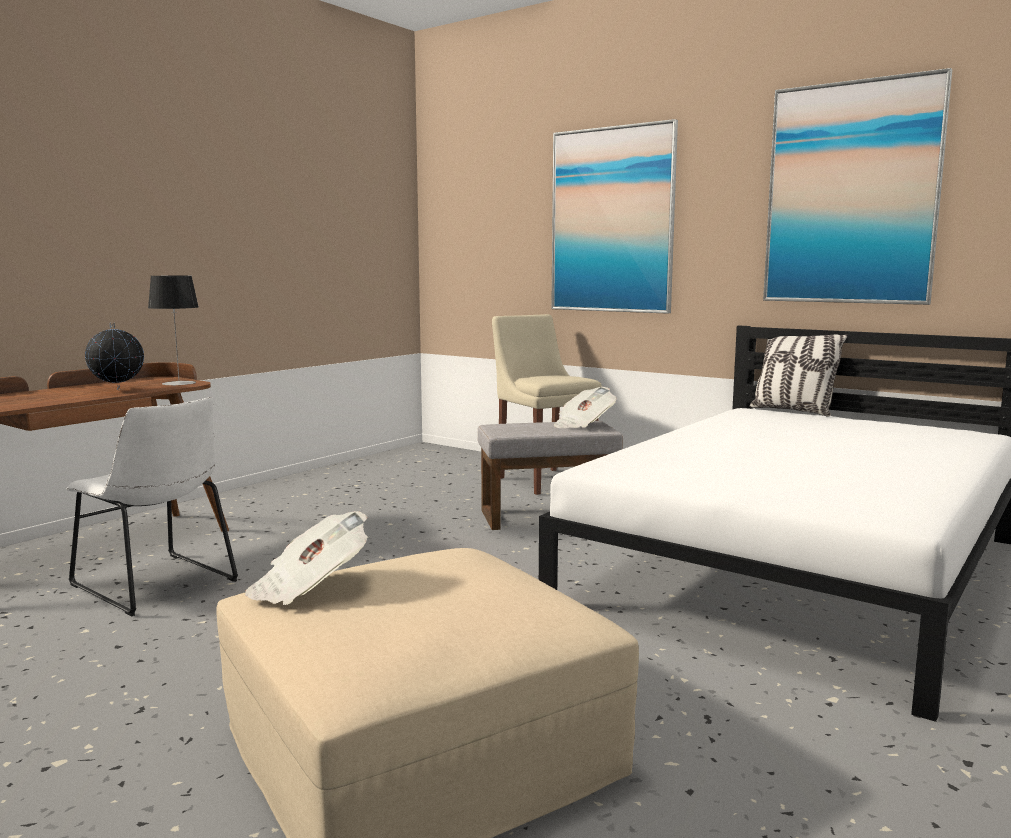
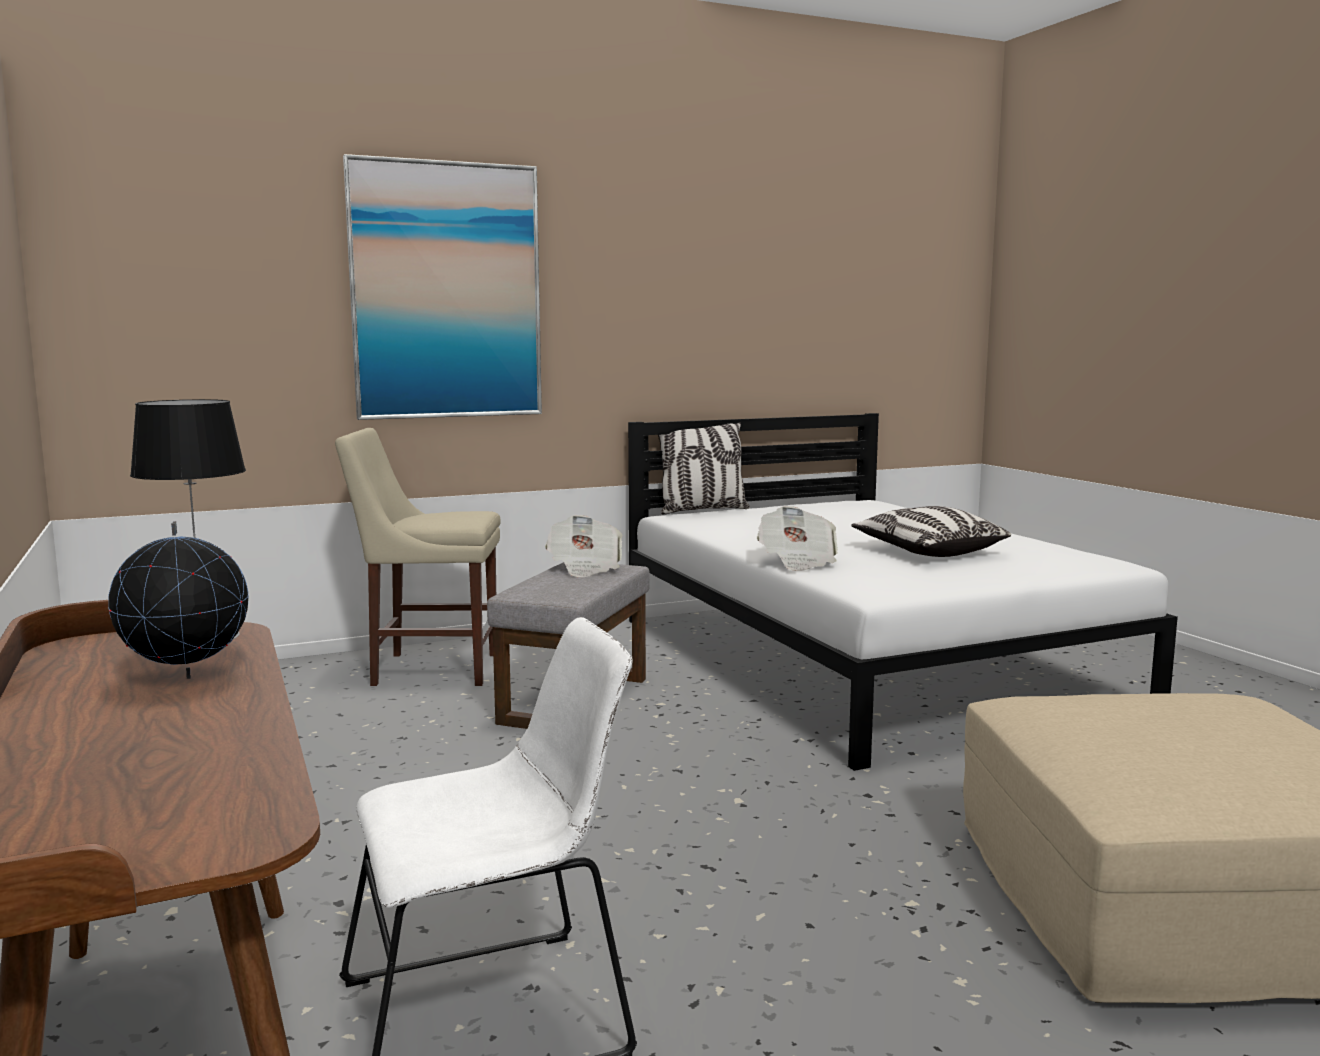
camera: 60 degrees left, 0 degrees up
newspaper [245,511,368,605] -> newspaper moved to [757,506,838,571]
picture [763,68,952,305] -> none
none -> pillow [851,506,1011,557]

